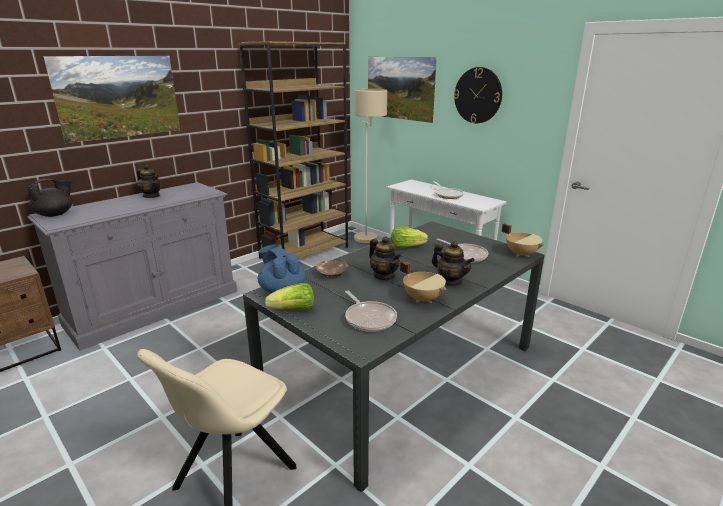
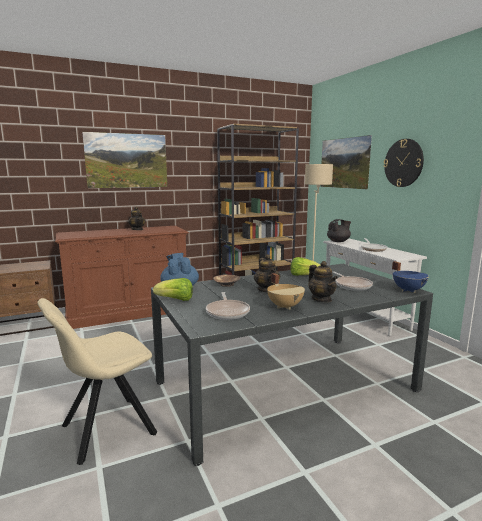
camera: 20 degrees right, 10 degrees down
black teapot [27,179,73,217] -> black teapot moved to [327,219,351,242]
grey cabinet [27,182,237,351] -> brown cabinet [55,226,189,329]
beige cooking pot [502,223,545,257] -> blue cooking pot [392,261,429,293]

